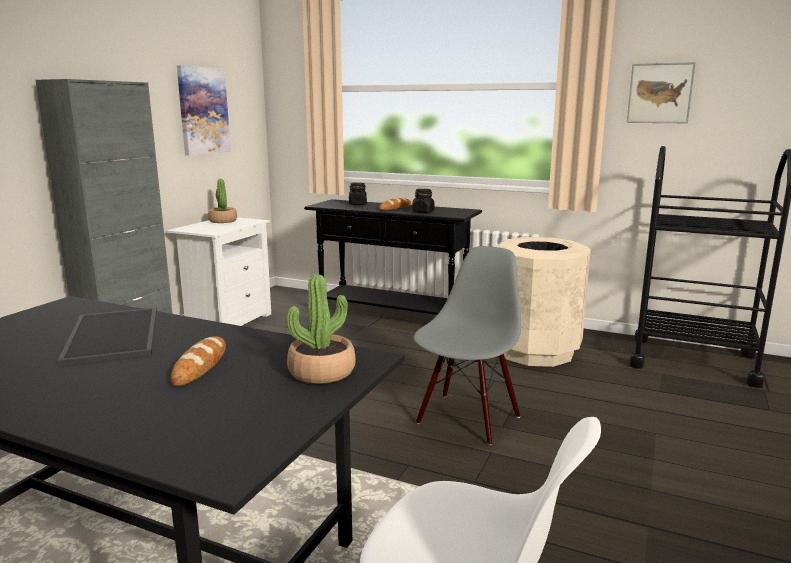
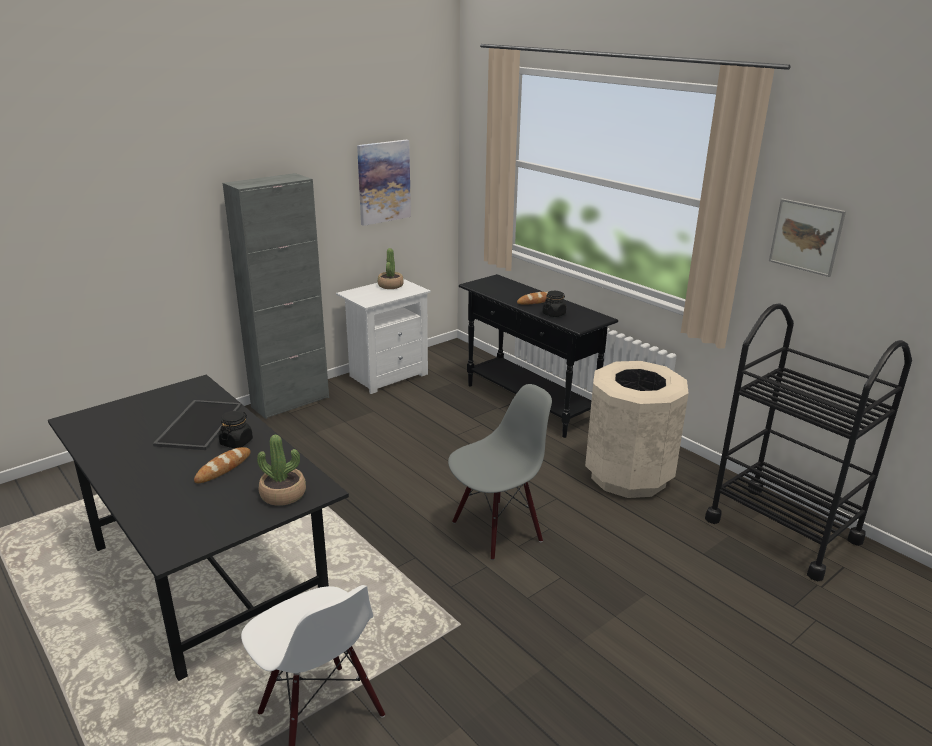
camera: 25 degrees right, 10 degrees up
black jar [349,183,367,205] -> black jar moved to [218,411,253,448]

